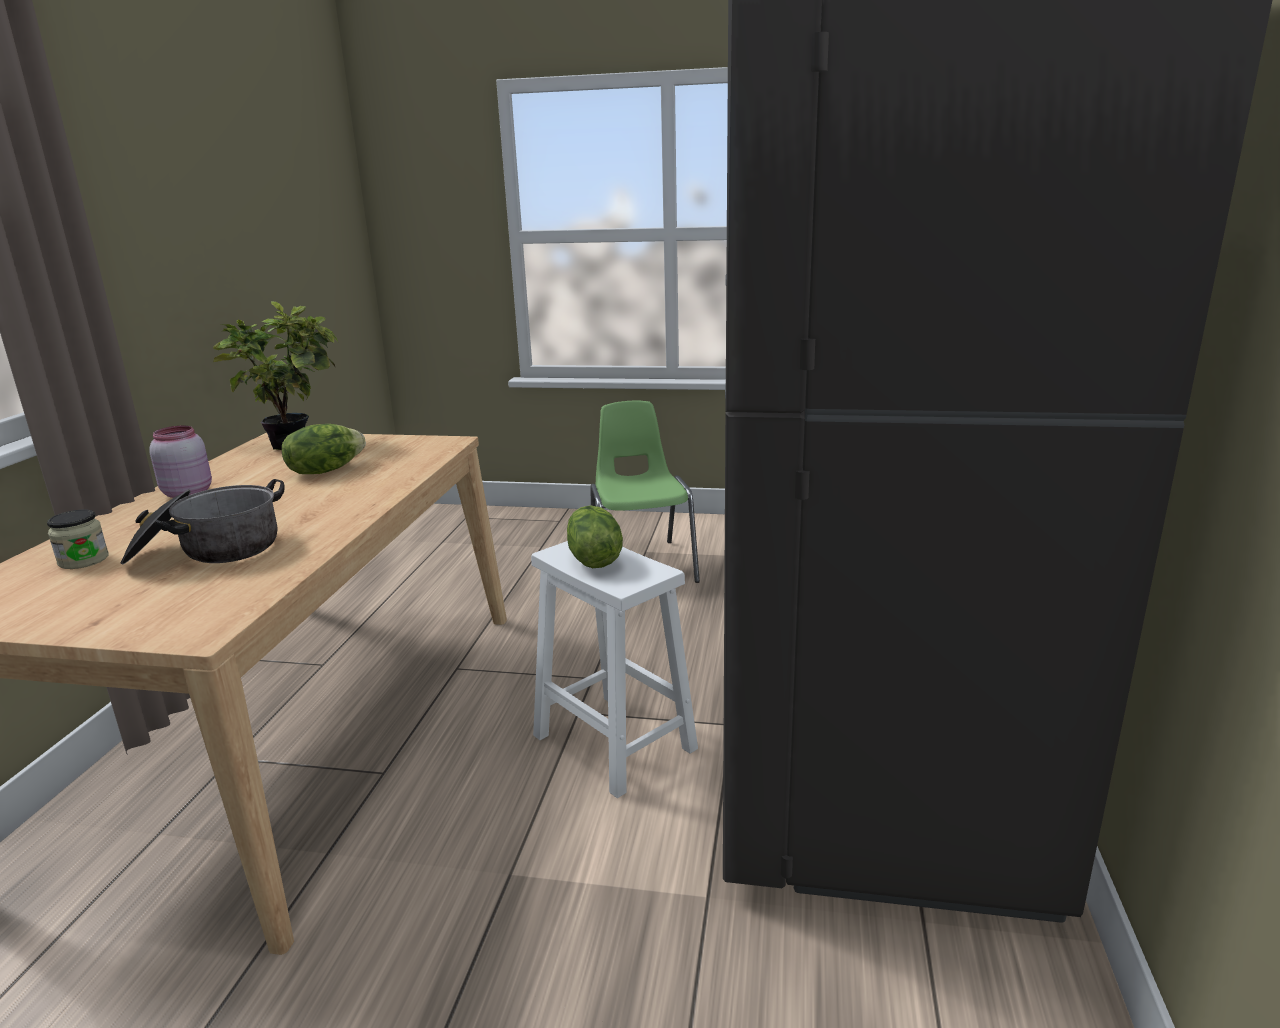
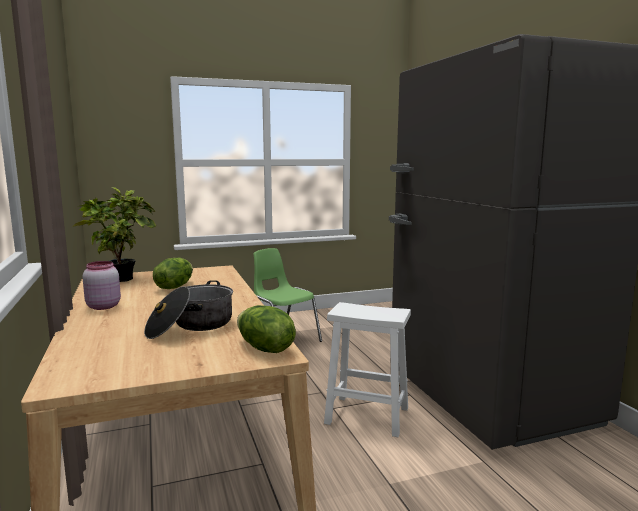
camera: 30 degrees left, 10 degrees down
jar [47,509,109,569] -> none
lettuce [567,505,623,568] -> lettuce moved to [237,305,296,353]

